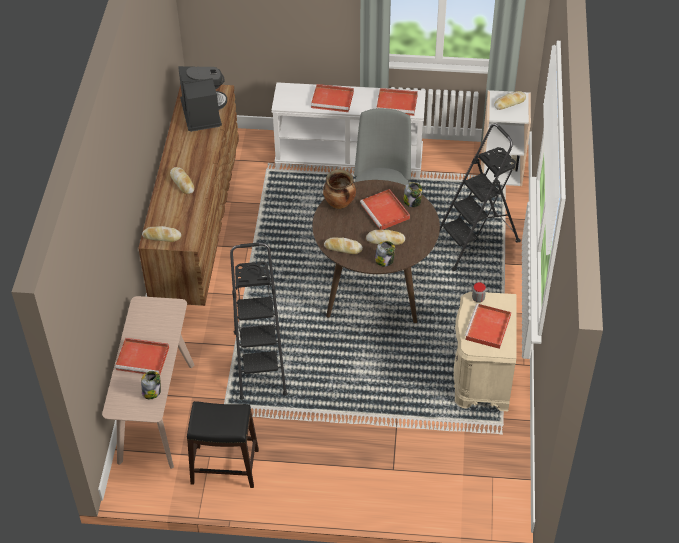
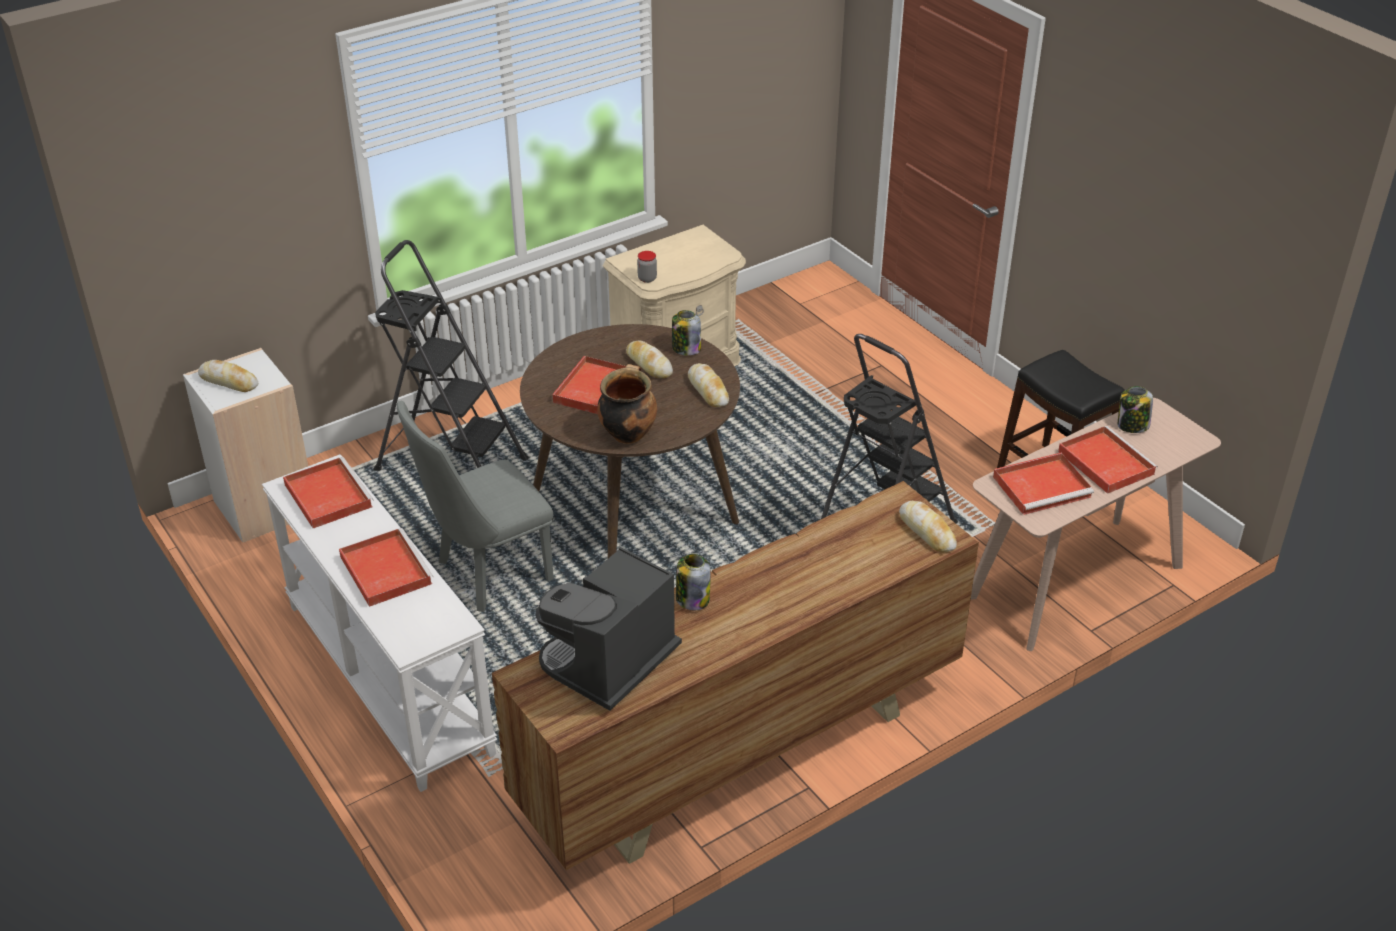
camera: 130 degrees left, 10 degrees down
bread [170,167,194,194] -> none
jar [403,182,422,207] -> jar moved to [676,554,711,610]
red tray [464,304,511,349] -> red tray moved to [993,453,1094,515]

